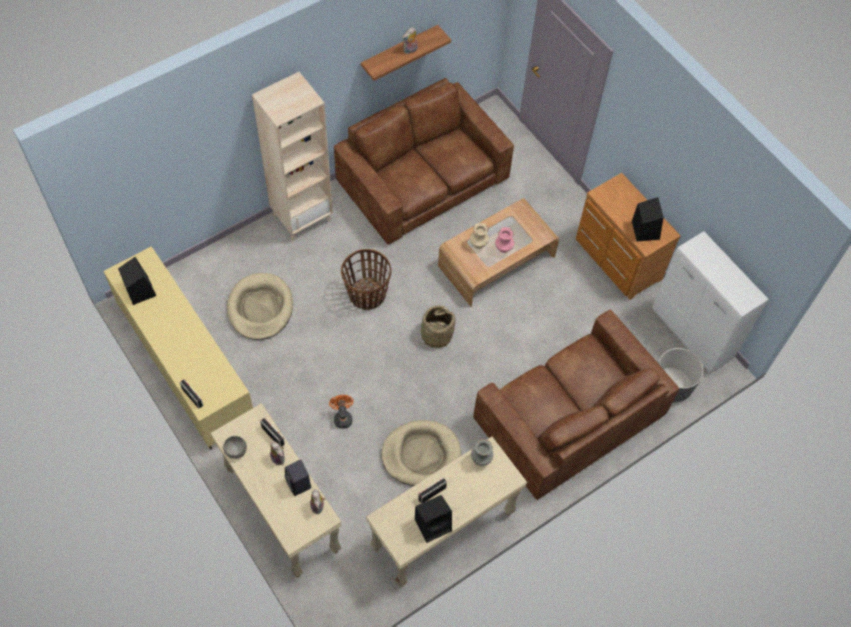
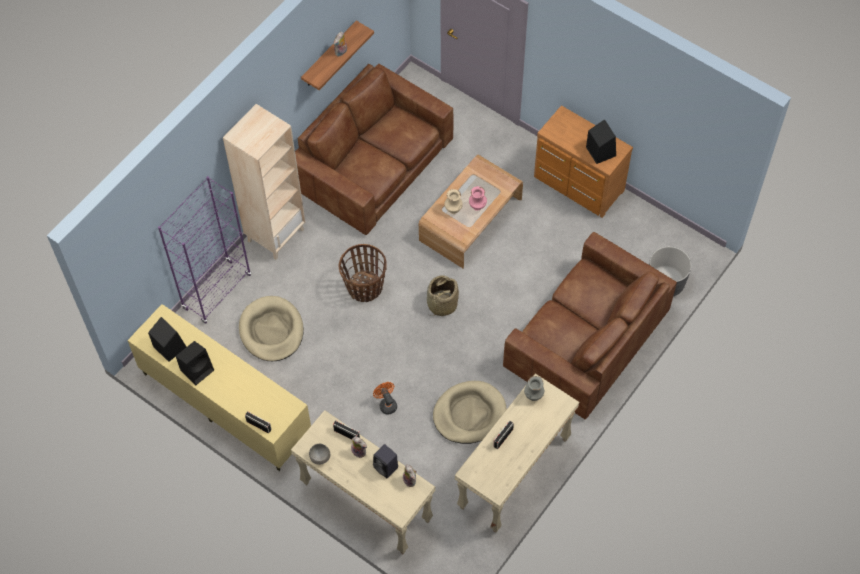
camera: 15 degrees left, 0 degrees up
black speaker [415,495,452,543] -> black speaker moved to [176,341,214,386]
white cabinet [652,231,769,374] -> none
none -> purple bookcase [158,176,251,324]

